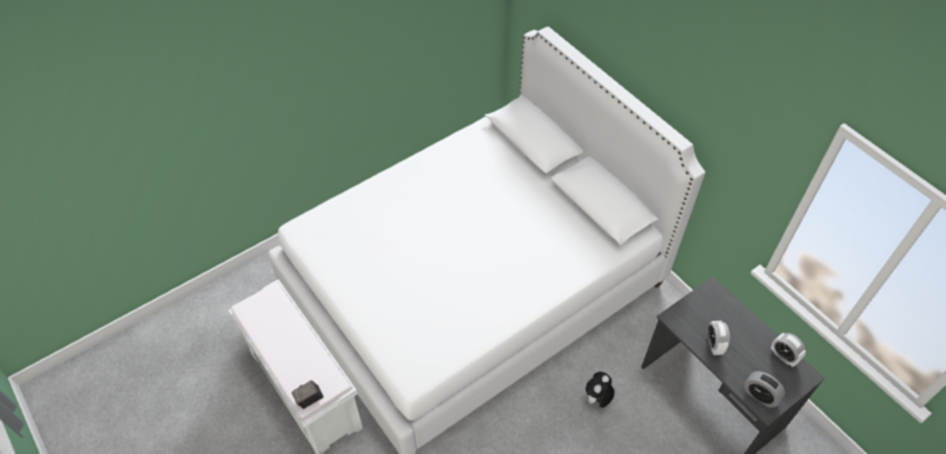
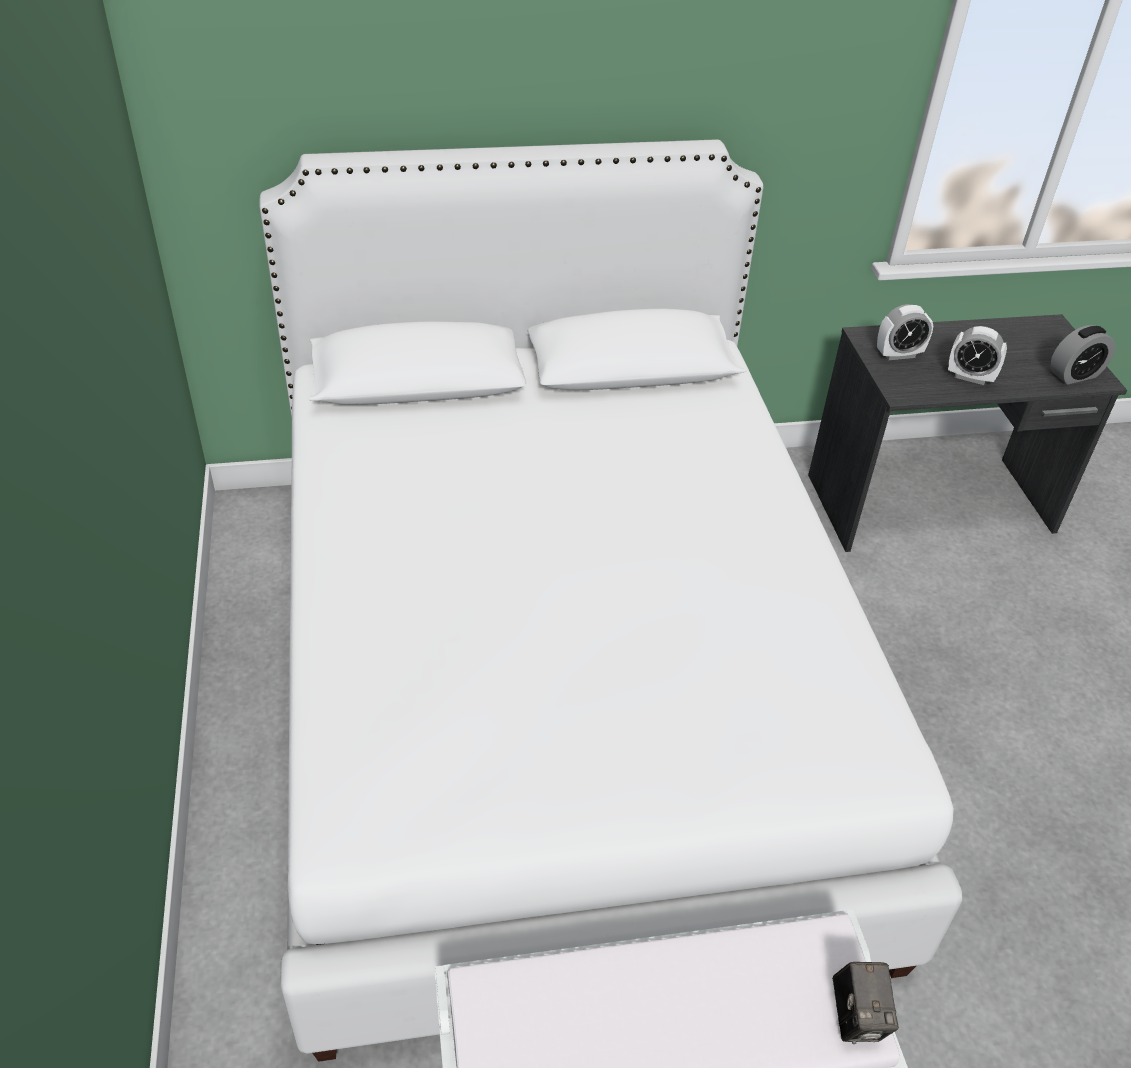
camera: 65 degrees left, 10 degrees down
plush toy [586,372,615,408] -> none
alarm clock [771,333,806,367] -> alarm clock moved to [877,304,933,360]

